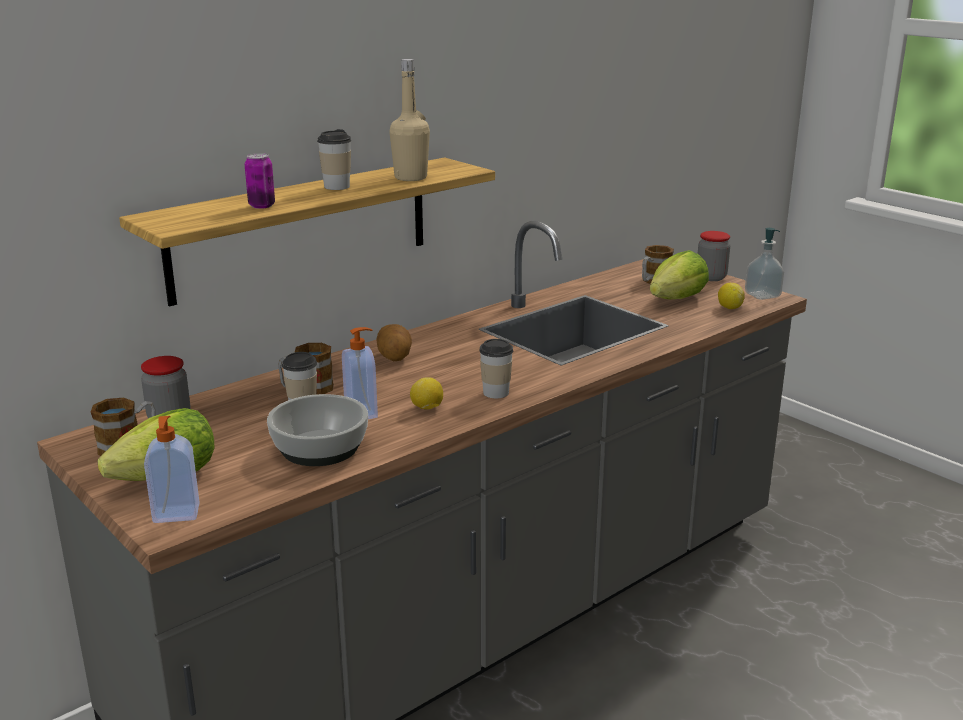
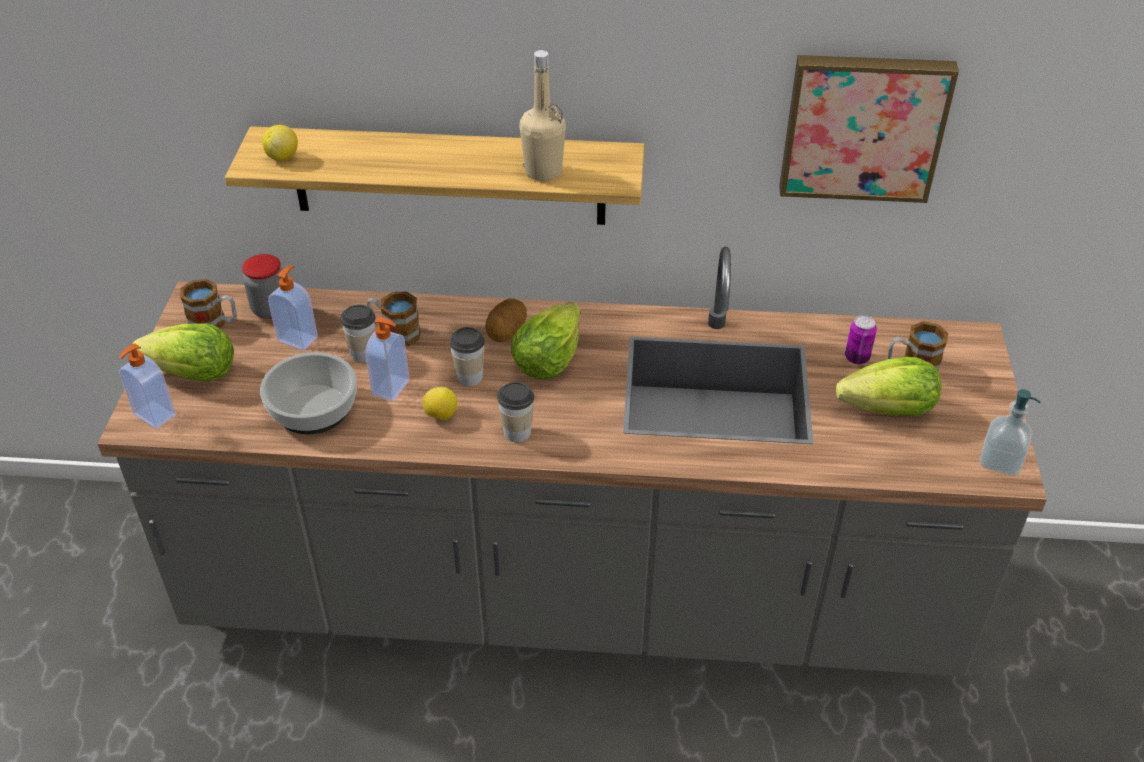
camera: 45 degrees right, 20 degrees up
can [245,153,275,209] -> can moved to [845,315,877,364]
cup [317,129,351,190] -> cup moved to [449,327,485,386]
jar [698,231,730,281] -> none
lemon [718,283,745,309] -> lemon moved to [262,125,298,161]
none -> soap dispenser [268,265,318,351]
none -> lettuce [511,302,581,379]
none -> picture [779,55,959,203]

